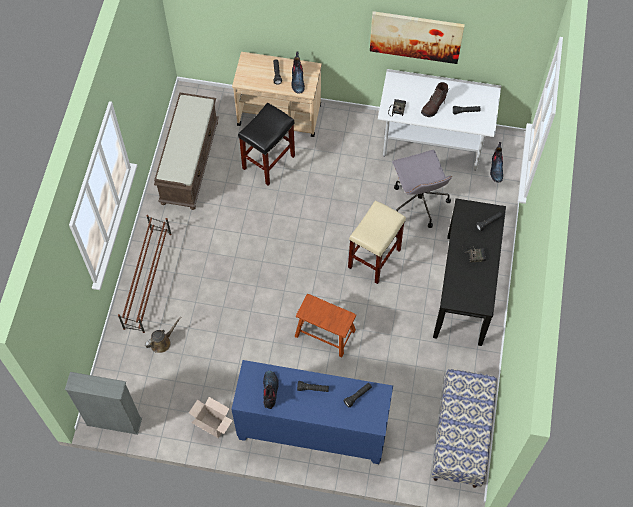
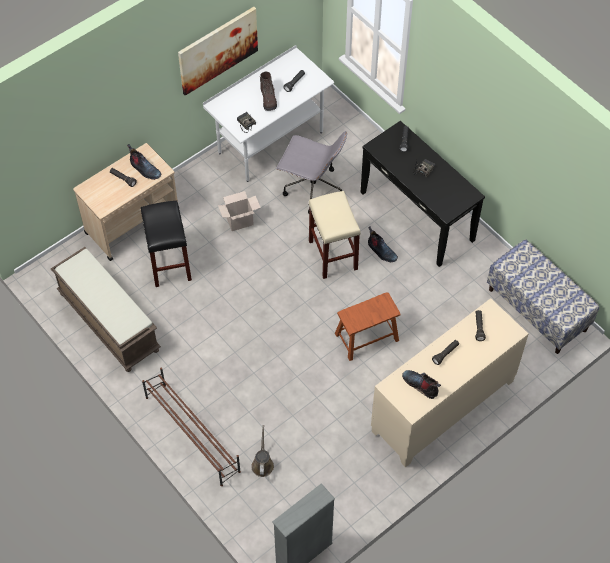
camera: 50 degrees left, 5 degrees down
cardboard box [189,397,233,438] -> cardboard box moved to [218,191,261,231]
blue cabinet [231,360,393,464] -> beige cabinet [371,298,528,467]
boot [490,142,503,182] -> boot moved to [368,227,398,262]

